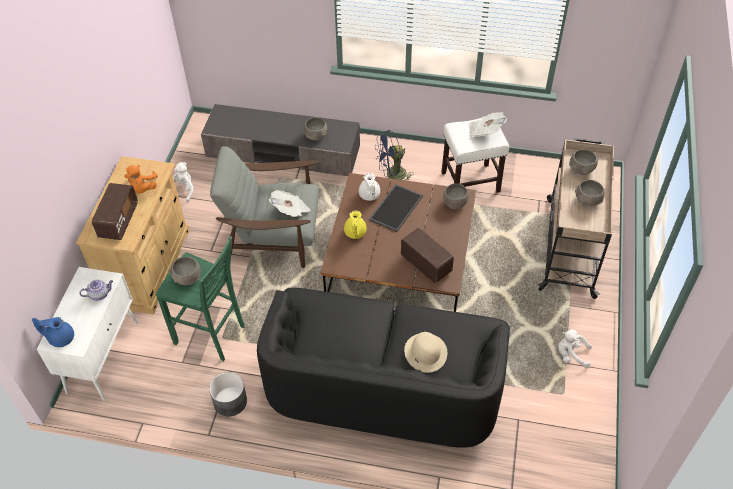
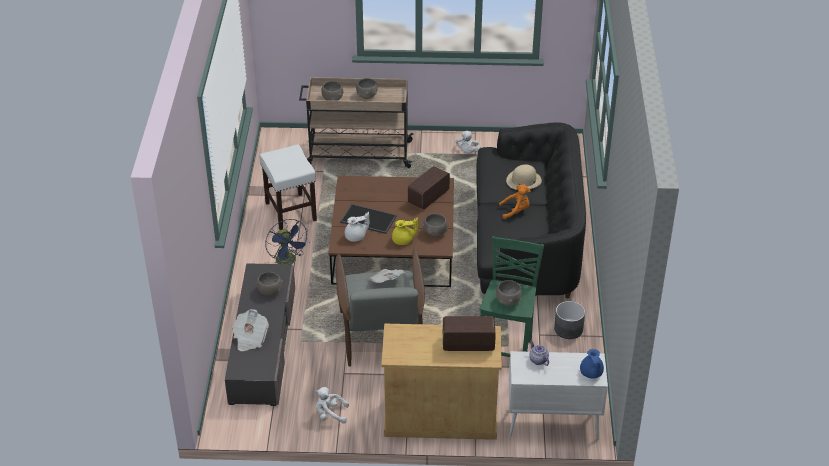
camera: 100 degrees left, 10 degrees down
orange plush toy [124,165,158,193] -> orange plush toy moved to [499,185,531,219]
grey bowl [443,183,469,209] -> grey bowl moved to [422,214,448,237]
newspaper [469,112,507,137] -> newspaper moved to [232,309,269,351]

